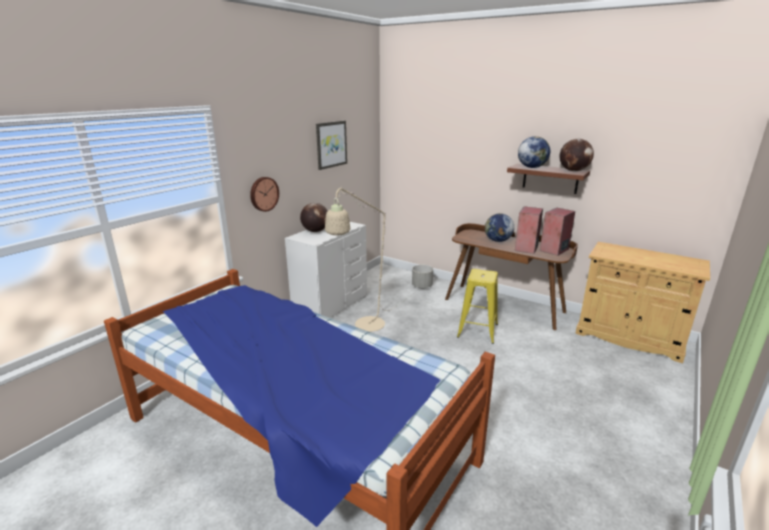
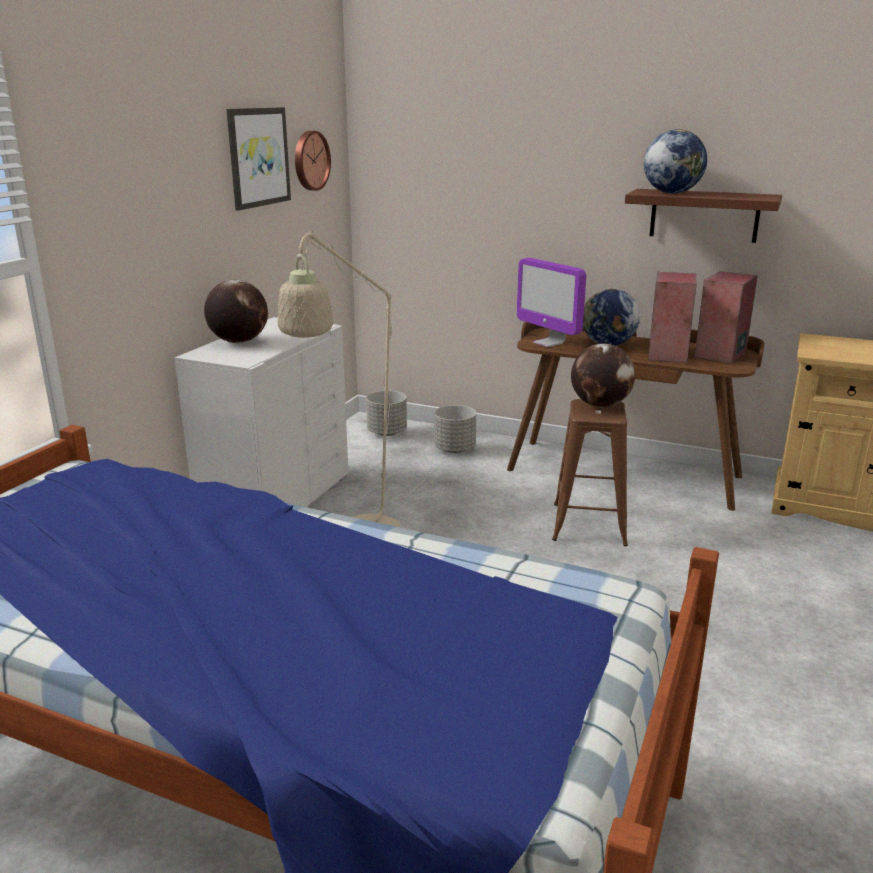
camera: 10 degrees left, 0 degrees up
wall clock [250,177,279,212] -> wall clock moved to [295,131,331,191]
yellow stool [457,269,498,344] -> brown stool [552,399,628,546]
globe [559,139,594,171] -> globe moved to [571,343,635,407]
none -> grey planter [366,391,407,436]
none -> monitor [517,258,586,347]

